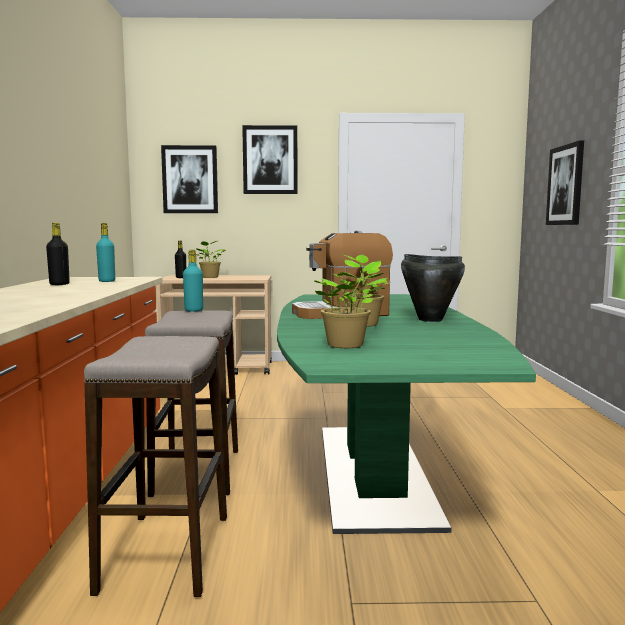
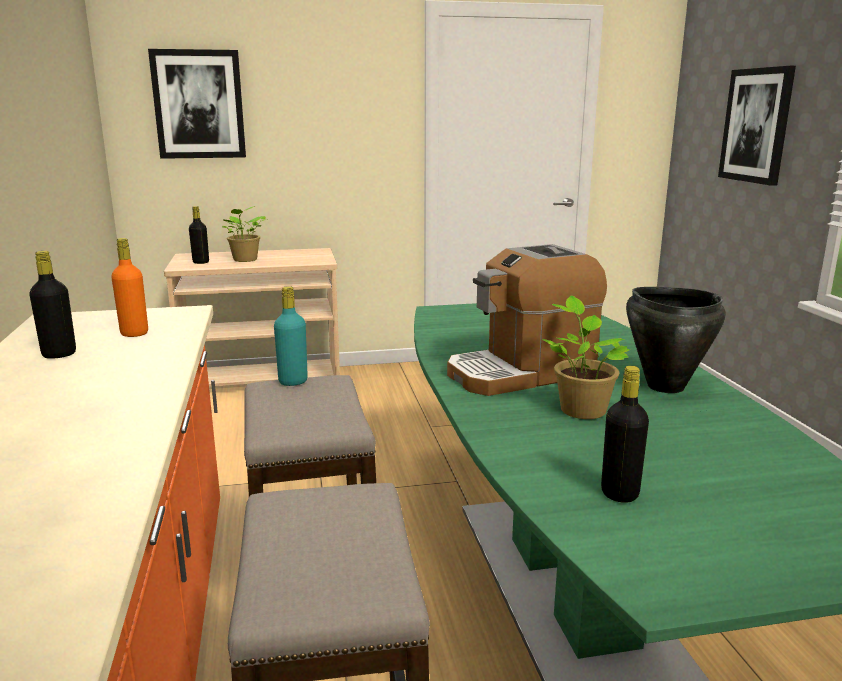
camera: 10 degrees left, 10 degrees up
turquoise bottle [96,223,115,282] -> orange bottle [111,238,148,337]
picture [242,125,298,194] -> none
potted plant [313,260,387,348] -> black bottle [601,366,649,503]

